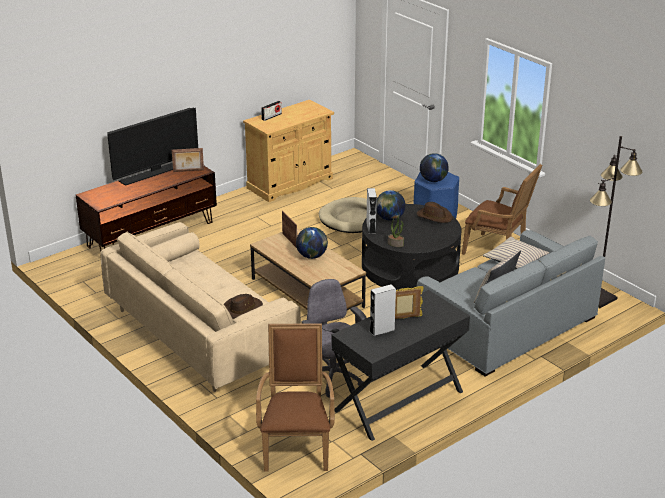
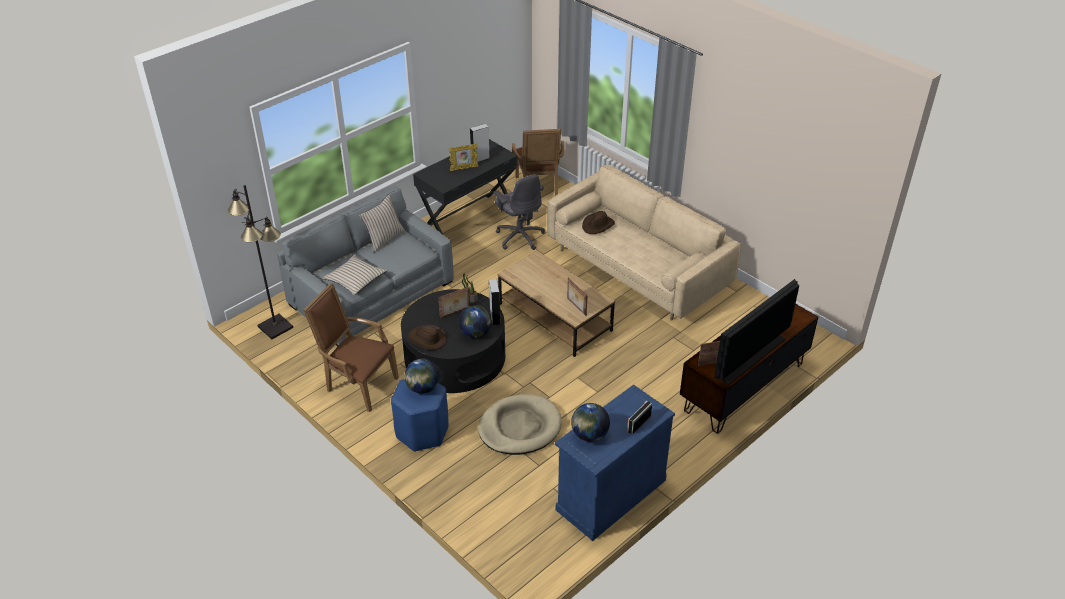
camera: 175 degrees right, 10 degrees up
beige cabinet [243,100,334,202] -> blue cabinet [555,385,675,541]
globe [296,227,328,259] -> globe moved to [571,403,610,442]
none -> picture frame [438,287,470,318]

